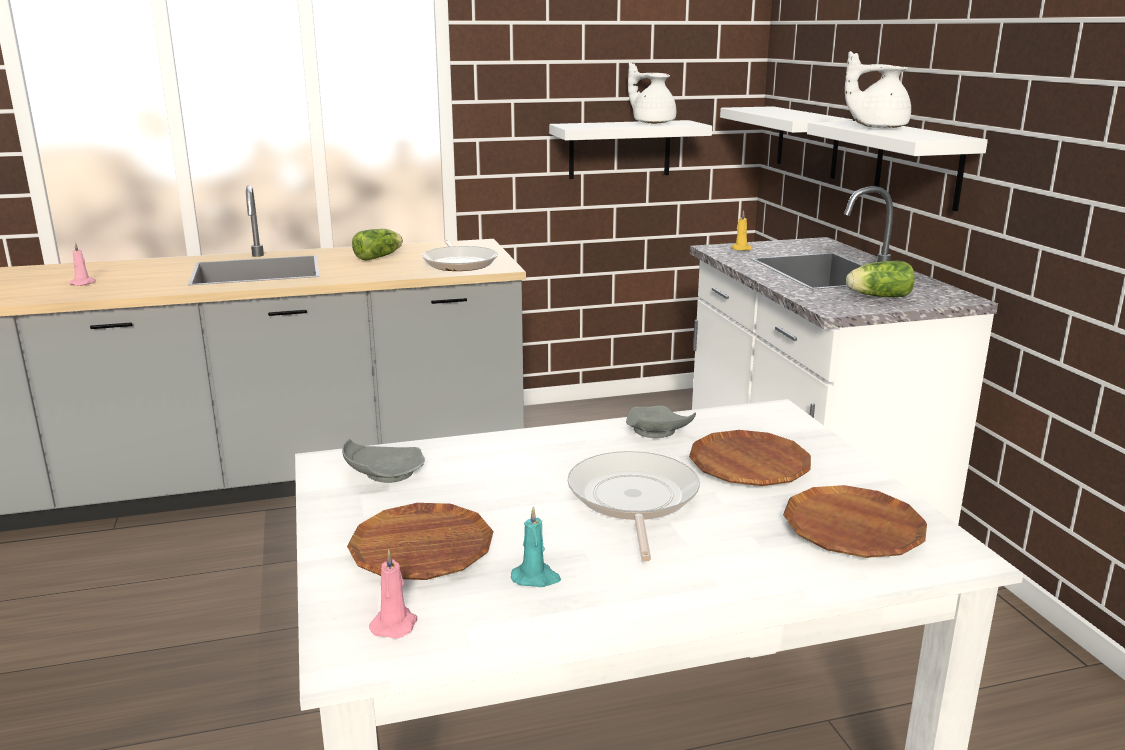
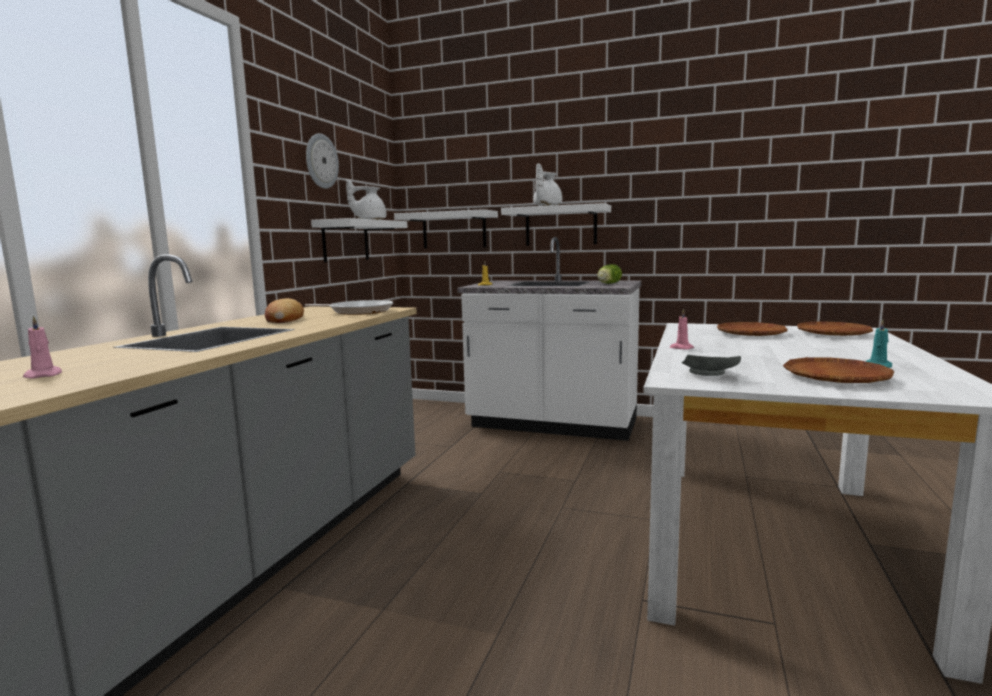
camera: 55 degrees left, 10 degrees down
lettuce [352,229,403,261] -> bread [265,298,304,323]
pink candle [369,549,417,639] -> pink candle moved to [670,309,694,350]
frying pan [567,451,700,562] -> none
grey plate [626,406,696,438] -> none
none -> wall clock [306,133,339,189]

